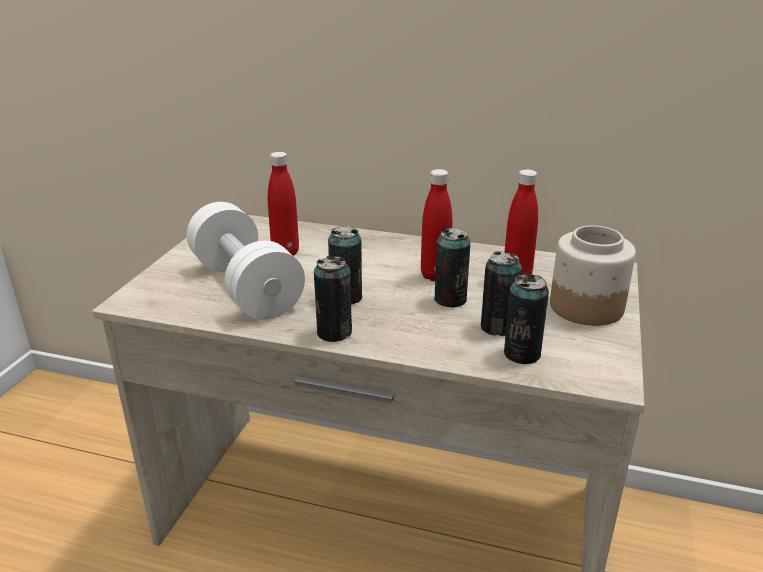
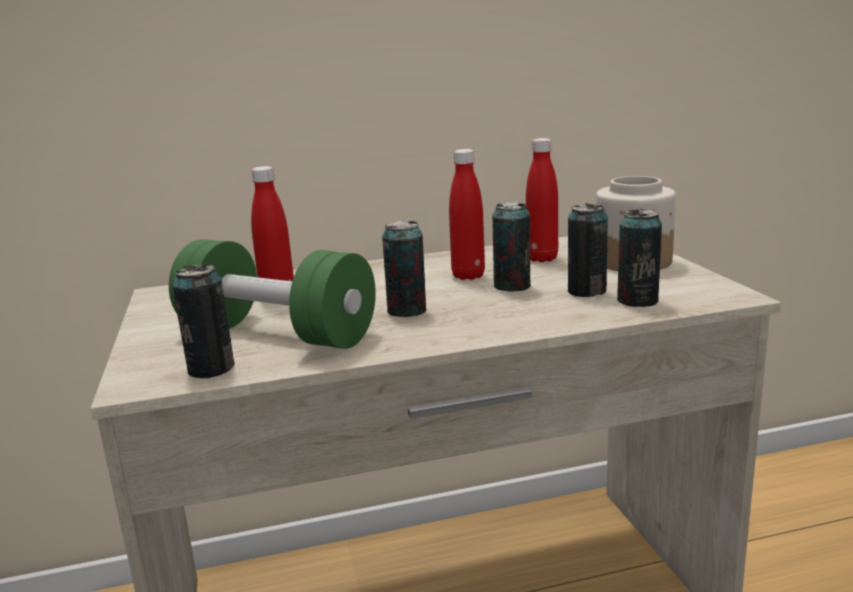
camera: 30 degrees left, 10 degrees down
white dumbbell [187,202,305,320] -> green dumbbell [169,239,376,349]
can [314,256,352,342] -> can moved to [172,264,235,379]

